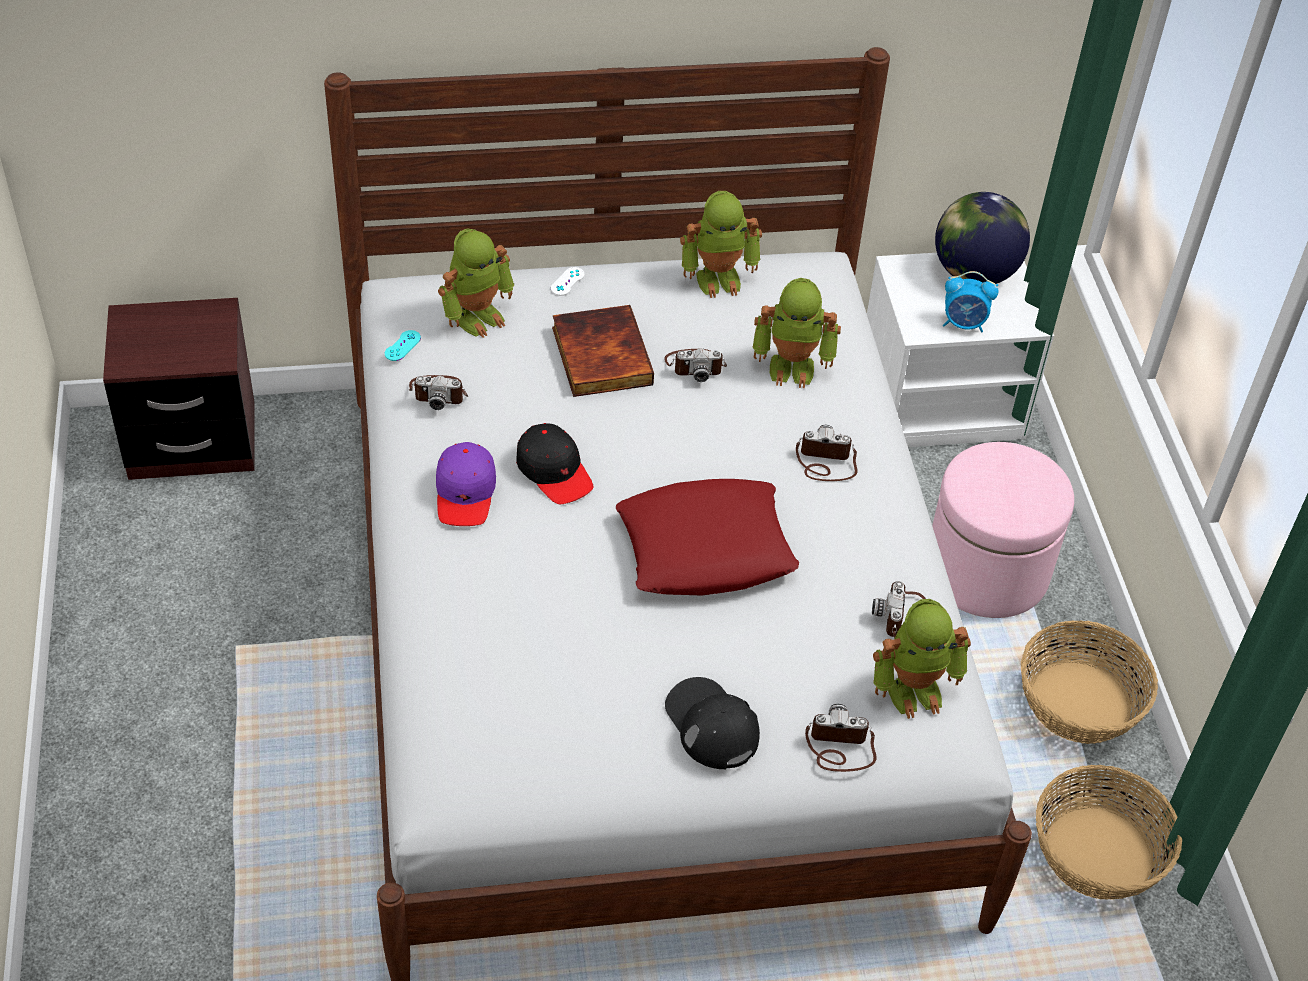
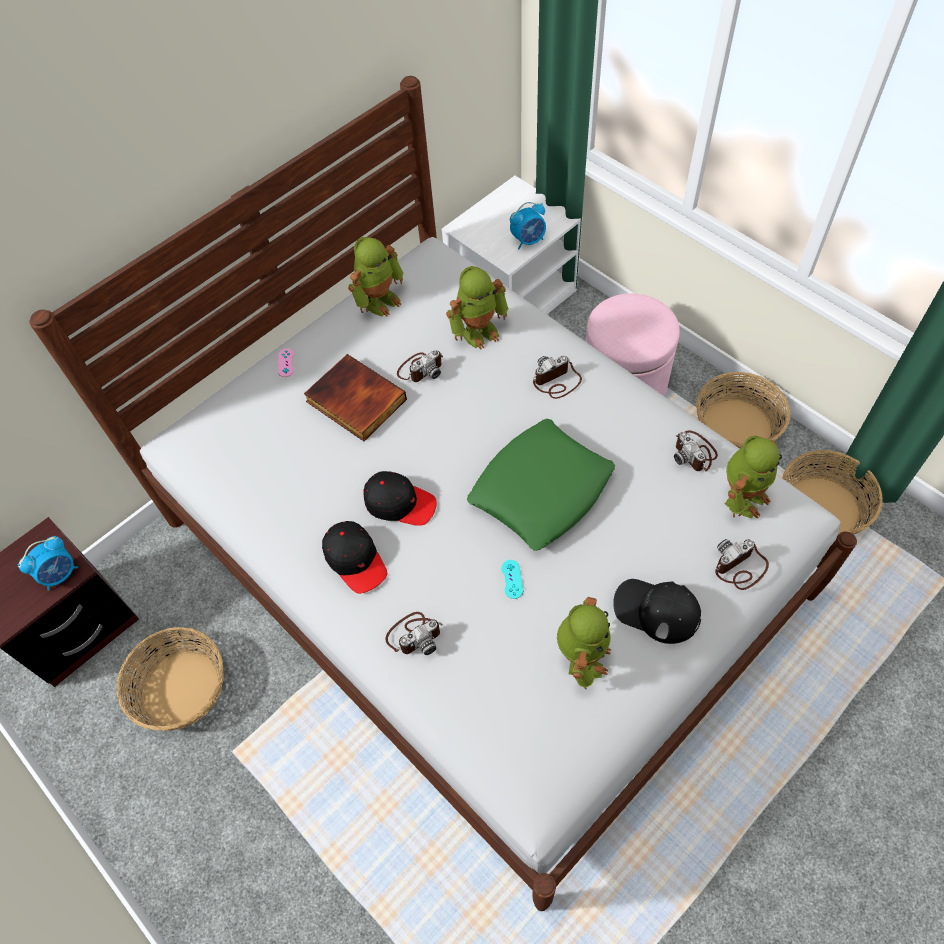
camera: 30 degrees left, 10 degrees up
turquoise game controller [385,330,421,361] -> turquoise game controller moved to [501,560,523,599]
camera [409,375,468,410] -> camera moved to [385,612,443,655]
purple cap [436,442,496,526] -> black cap [322,521,387,594]
toy robot [438,229,514,338] -> toy robot moved to [557,597,611,689]
white game controller [551,267,585,296] -> pink game controller [278,348,294,377]
red pillow [616,479,799,596] -> green pillow [467,419,615,551]
globe [935,192,1030,284] -> none
none -> alarm clock [17,536,78,591]
none -> basket [117,627,224,731]

